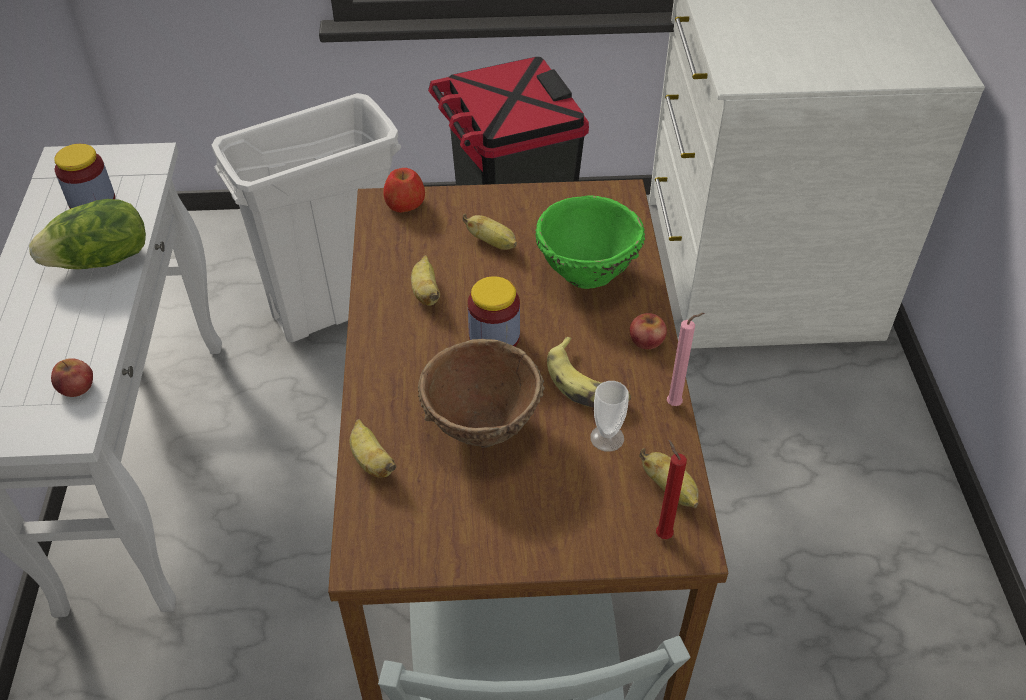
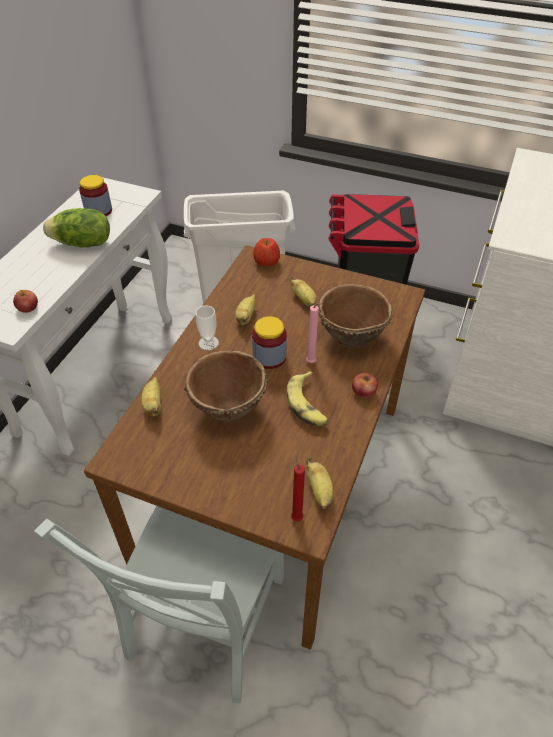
camera: 25 degrees right, 0 degrees up
green bowl [535,196,645,289] -> brown bowl [318,284,394,348]
cup [590,381,629,452] -> cup moved to [195,306,219,350]
pink candle [667,313,704,406] -> pink candle moved to [306,303,324,363]

